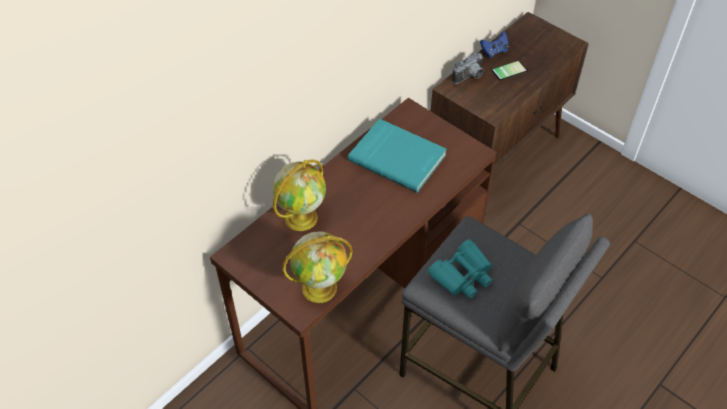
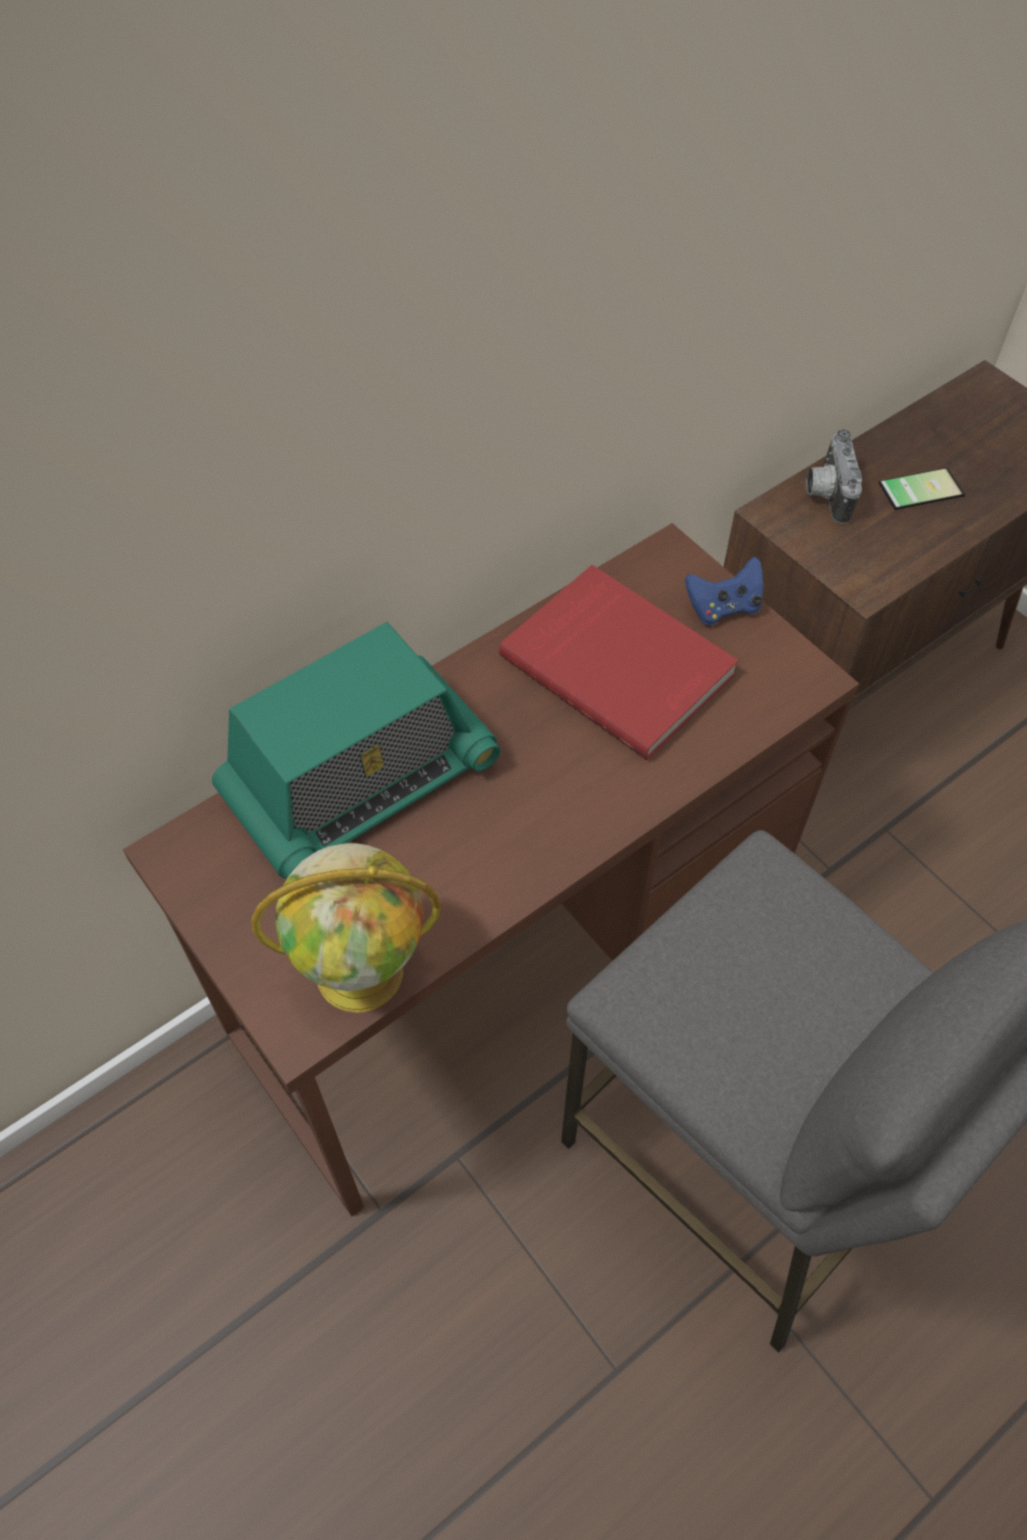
camera: 10 degrees right, 5 degrees up
globe [272,159,326,231] -> radio [212,622,501,878]
turquoise book [348,119,447,193] -> red book [499,565,739,760]
turquoise binoculars [428,239,492,298] -> none
camera [452,52,483,84] -> camera turned 120 degrees clockwise [806,429,862,524]
blue game controller [480,31,509,58] -> blue game controller moved to [685,557,764,625]

